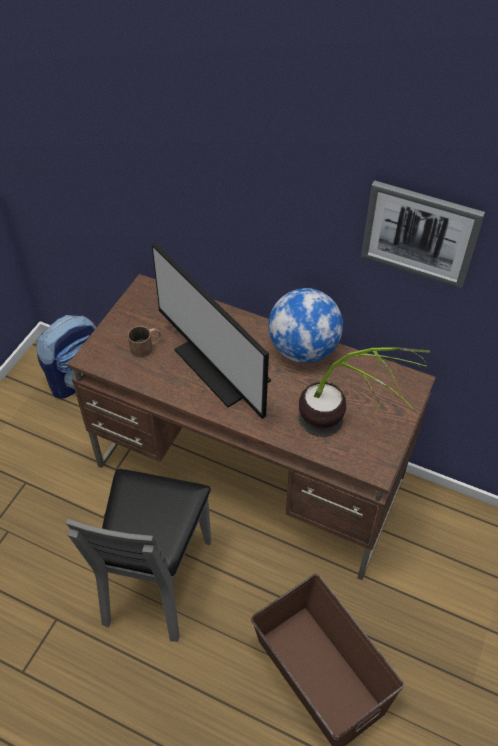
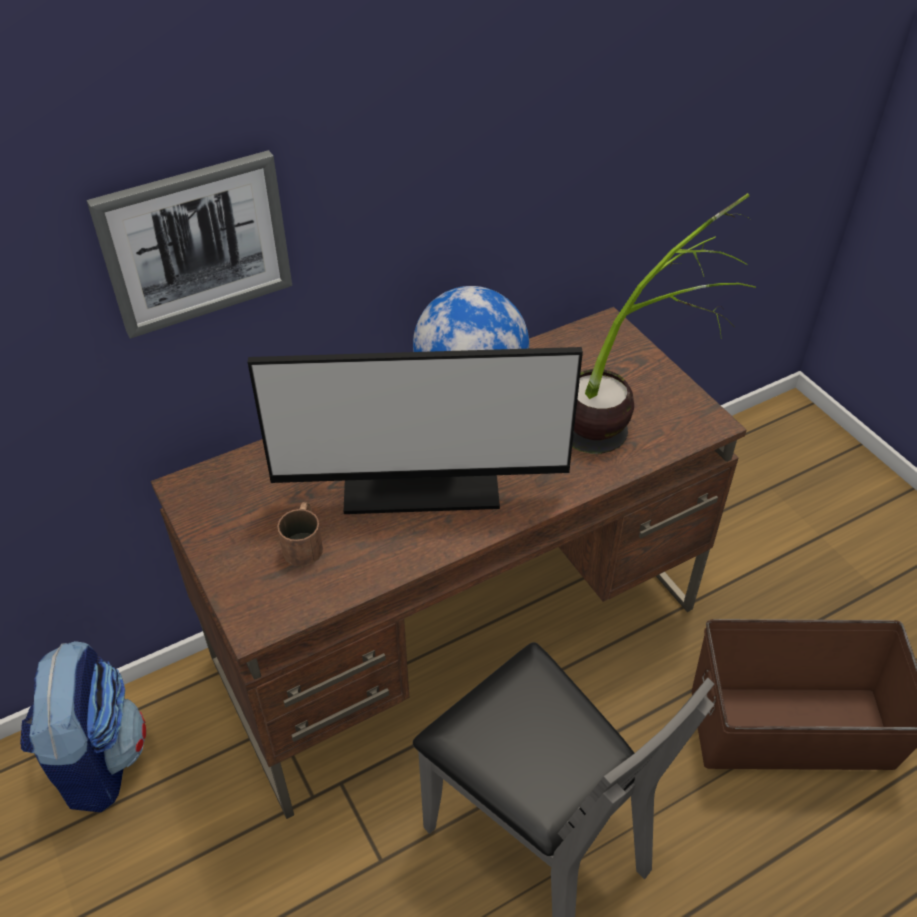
camera: 55 degrees left, 5 degrees down
picture [361,180,485,289] -> picture moved to [87,150,292,339]

